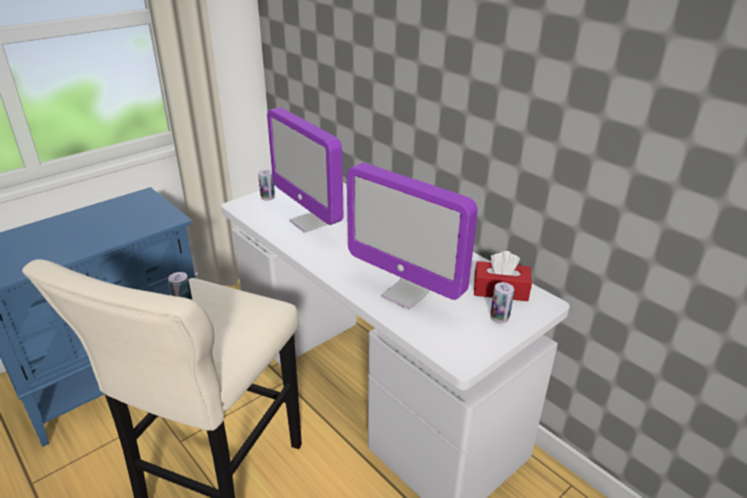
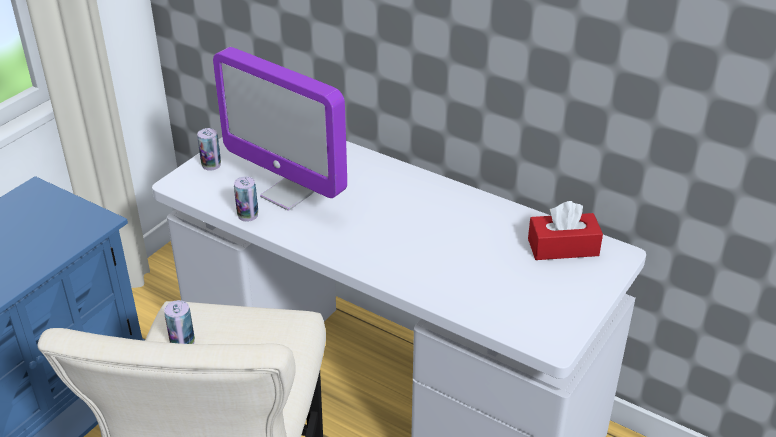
camera: 15 degrees left, 5 degrees up
monitor [347,163,478,310] -> none
can [490,282,514,323] -> can moved to [234,176,258,222]

